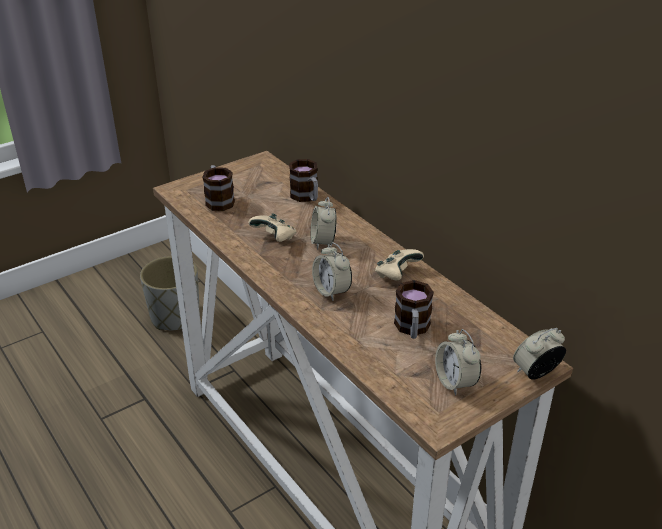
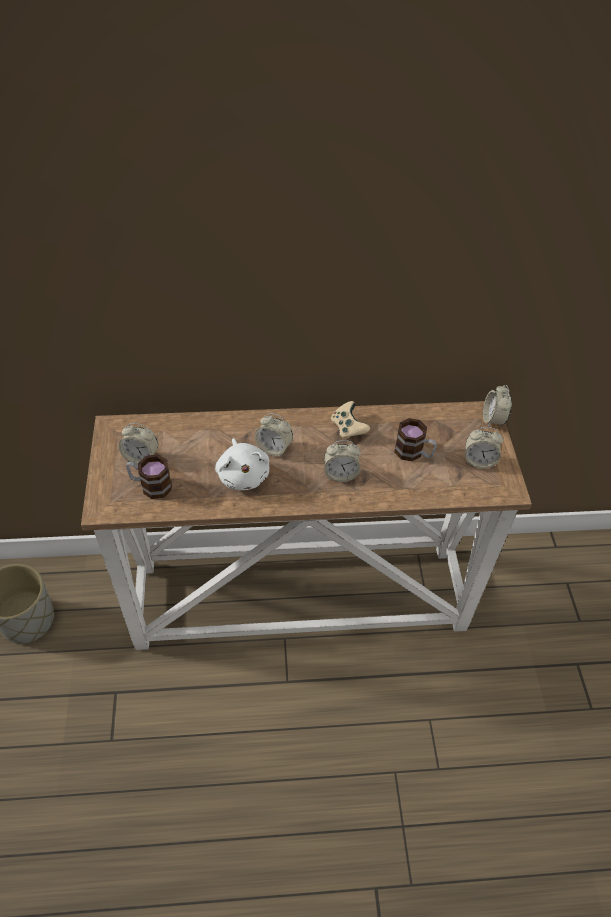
camera: 60 degrees left, 15 degrees up
beige game controller [248,213,297,242] -> white plush toy [215,438,269,490]
mug [289,159,318,202] -> none
none -> alarm clock [119,423,158,465]

